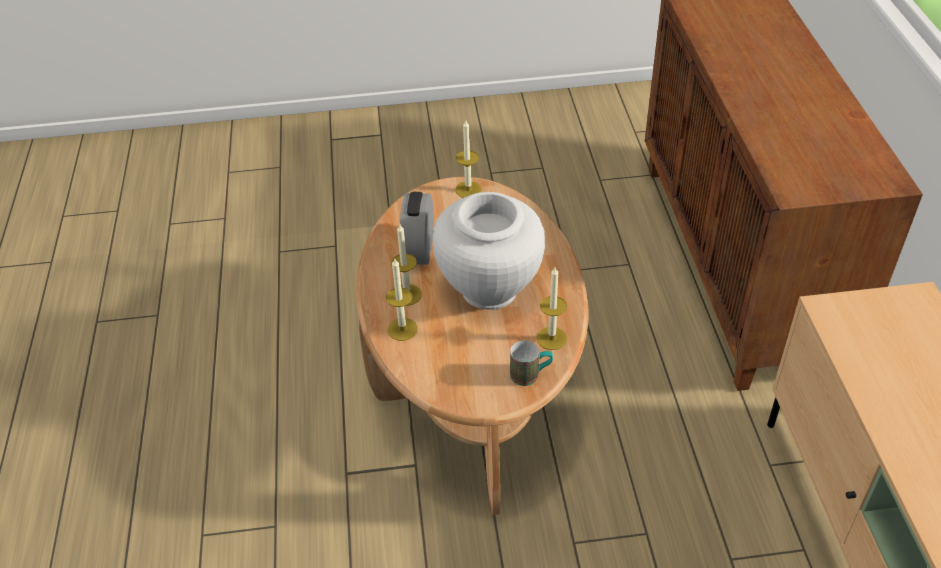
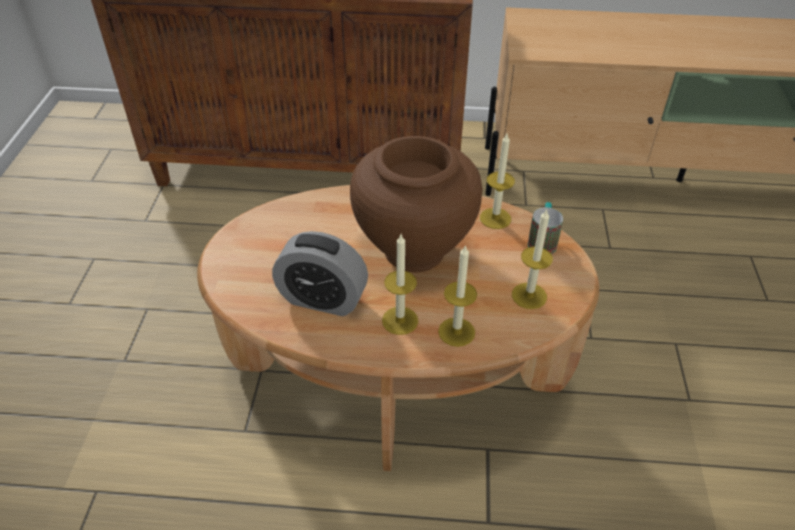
camera: 80 degrees left, 0 degrees up
white vase [433,192,545,310] -> brown vase [350,136,483,273]
candle [455,120,482,198] -> candle moved to [512,208,553,309]

